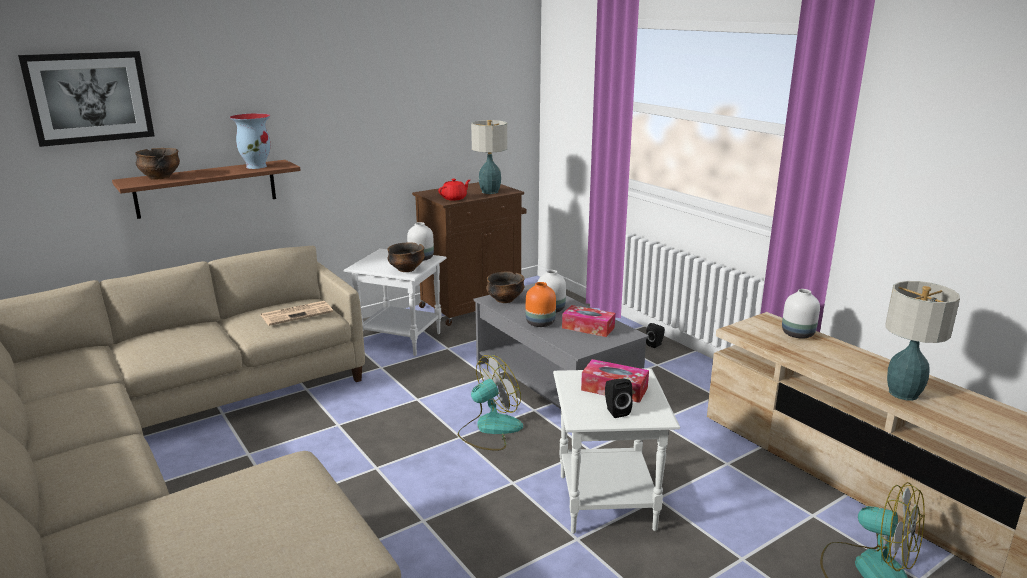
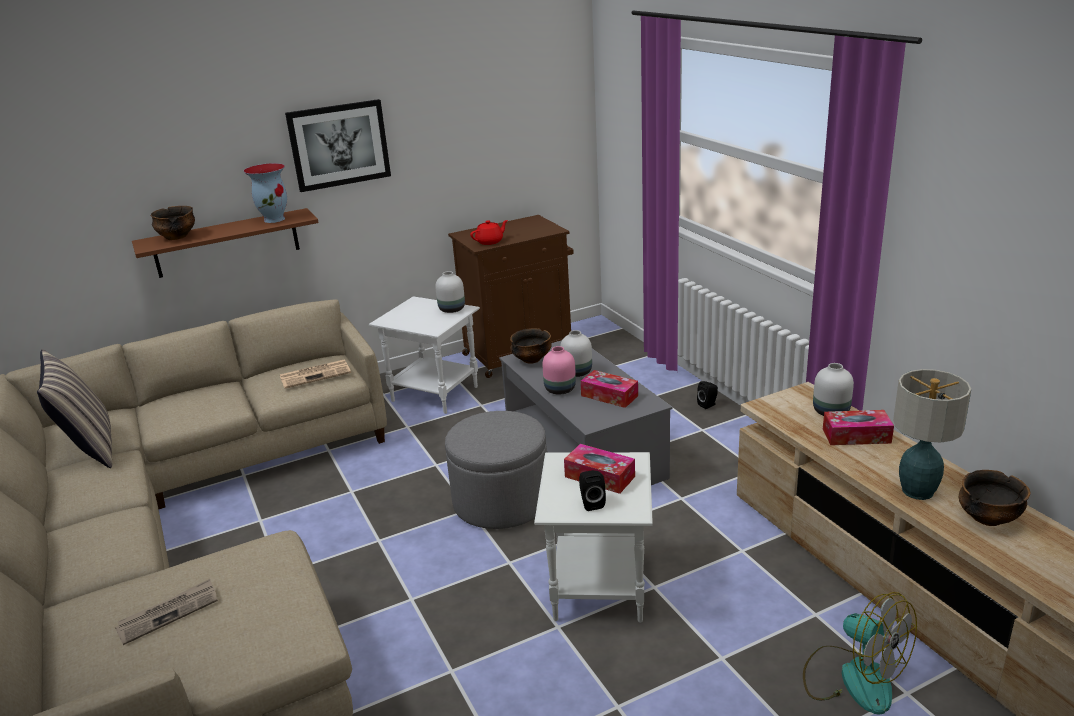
camera: 10 degrees right, 5 degrees up
picture [18,51,155,147] -> picture moved to [285,99,391,192]
bowl [387,243,425,272] -> bowl moved to [959,470,1030,526]
fan [458,355,523,451] -> grey ottoman [445,411,547,529]
table lamp [471,120,507,194] -> none
orange vase [526,282,556,327] -> pink vase [542,346,576,395]
none -> pillow [37,349,112,468]
none -> newspaper [115,579,218,645]
none -> tissue box [823,410,894,445]

